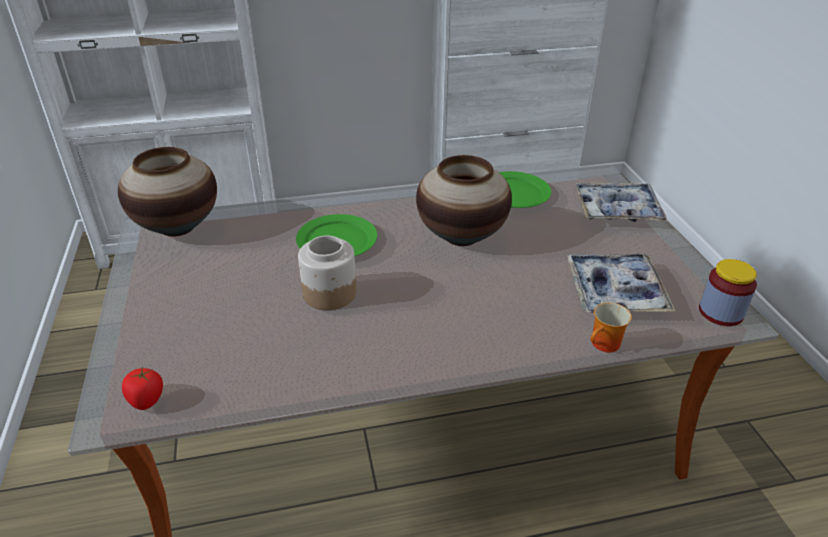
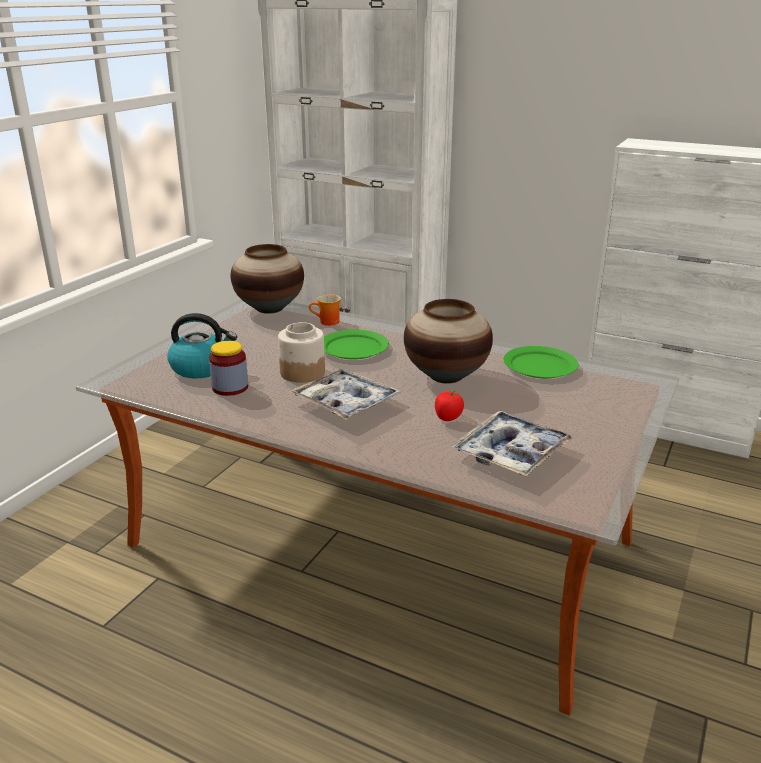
camera: 40 degrees right, 10 degrees down
tomato [122,367,163,410] -> tomato moved to [435,391,464,421]
tray [576,182,667,222] -> tray moved to [288,369,401,420]
mug [590,302,632,352] -> mug moved to [309,294,341,326]
jar [699,259,757,326] -> jar moved to [209,341,248,396]
none -> kettle [167,313,237,379]

